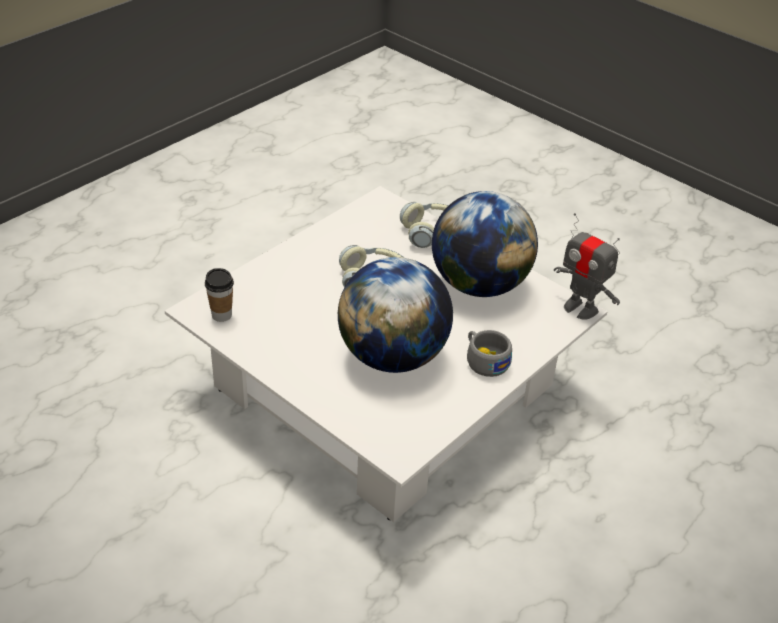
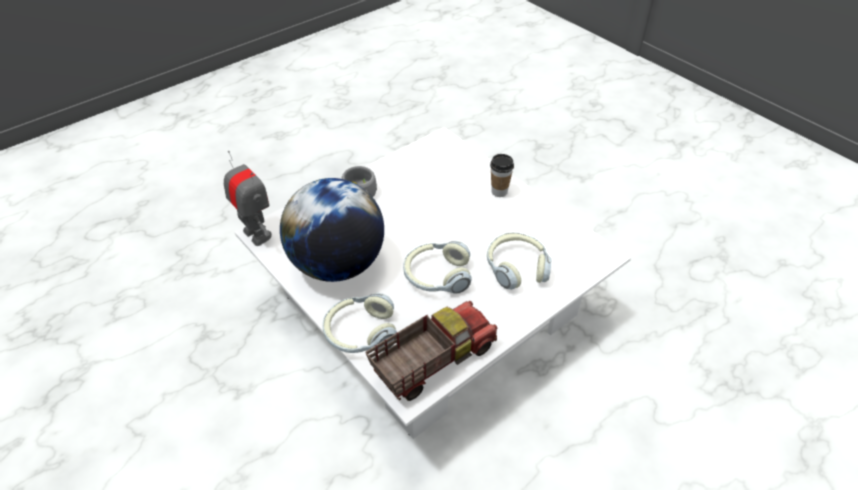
camera: 170 degrees left, 5 degrees up
cup [205,268,234,322] -> cup moved to [490,154,514,197]
globe [338,257,453,373] -> none
none -> toy truck [366,301,498,401]
none -> headphones [487,232,552,290]

